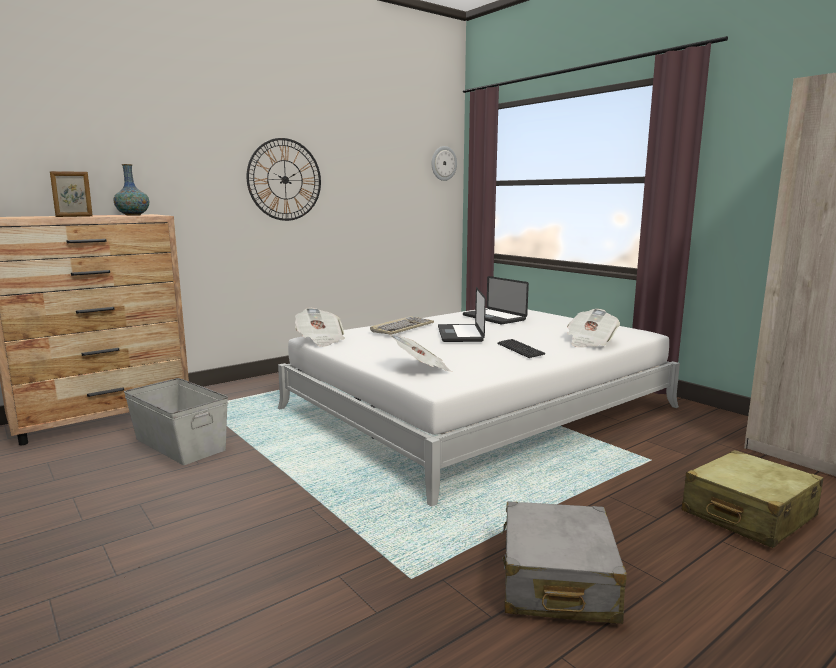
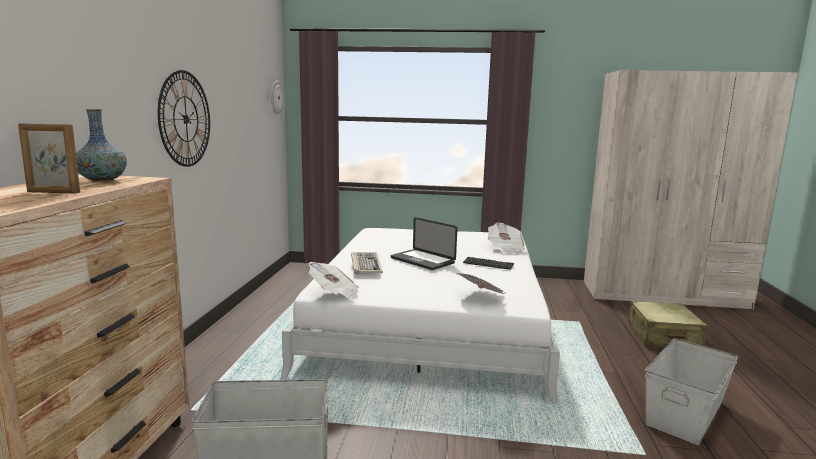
camera: 45 degrees left, 0 degrees up
picture frame [50,171,93,217] -> picture frame turned 75 degrees clockwise [18,123,80,193]
laptop [463,276,529,324] -> none
grey suitcase [501,501,627,624] -> grey storage box [645,338,739,445]

